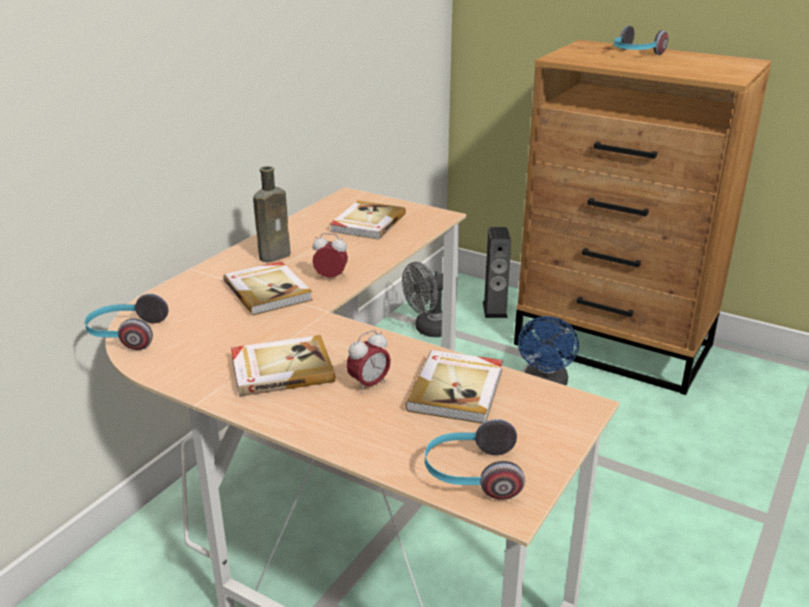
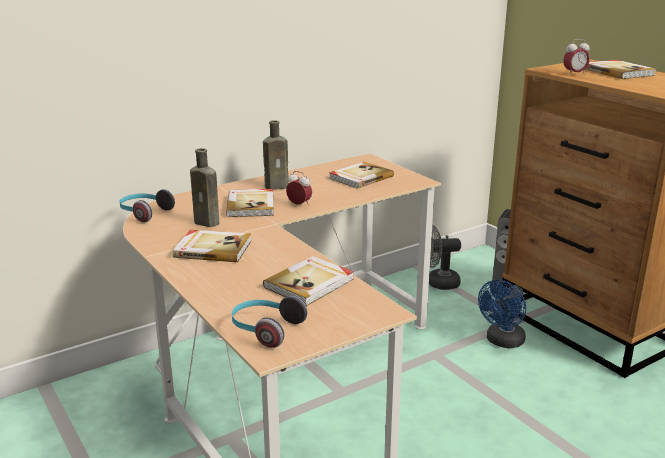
camera: 25 degrees right, 5 degrees down
alarm clock [346,330,391,393] -> alarm clock moved to [563,39,590,75]
headphones [614,26,668,55] -> book [584,60,656,79]
none -> brown bottle [190,148,219,227]

